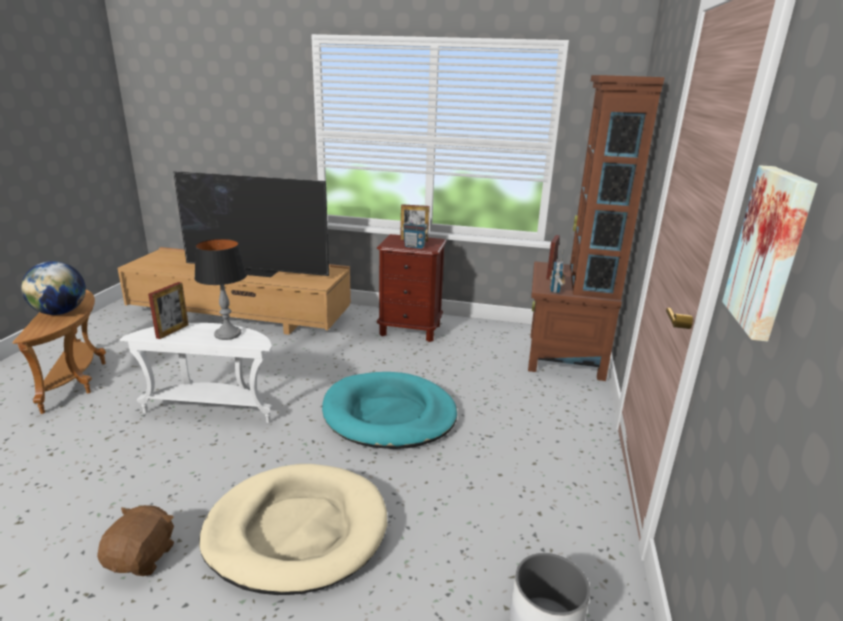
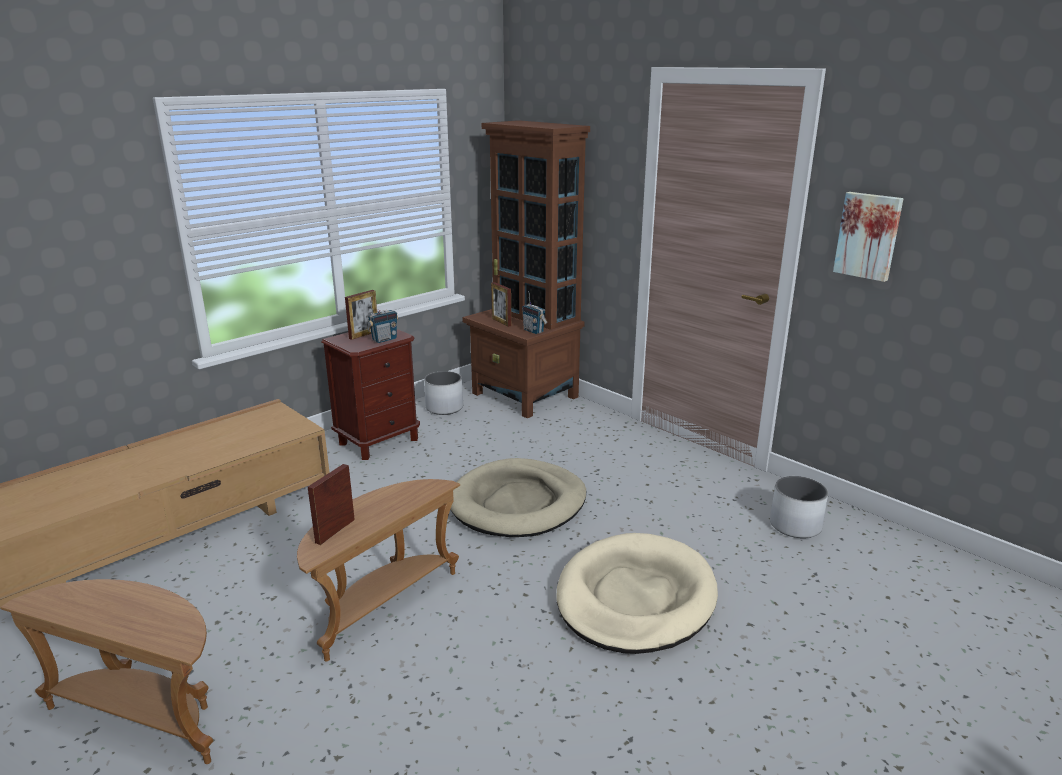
camera: 55 degrees left, 0 degrees up
globe [21,261,86,315] -> none
brown plush toy [97,505,174,576] -> none
white side table [119,323,273,423] -> brown side table [297,479,460,662]
picture frame [148,282,189,339] -> picture frame turned 120 degrees counterclockwise [308,464,355,545]
television [173,171,329,277] -> none
table lamp [194,239,247,340] -> none
turquoise dog bed [322,372,457,449] -> beige dog bed [450,458,586,537]
none -> white planter [424,371,463,415]

